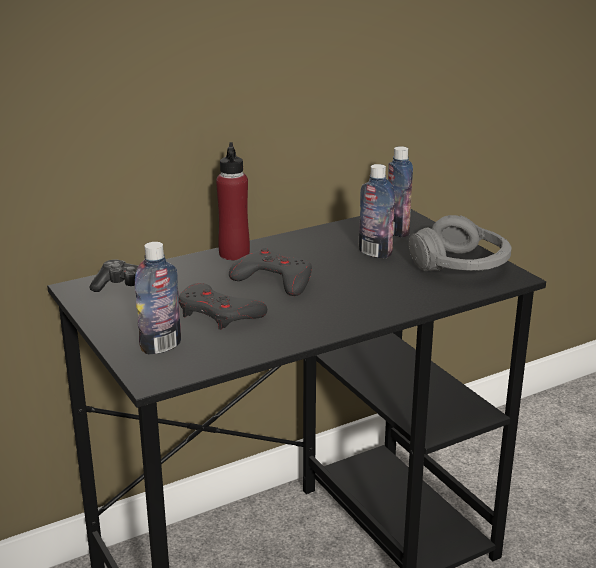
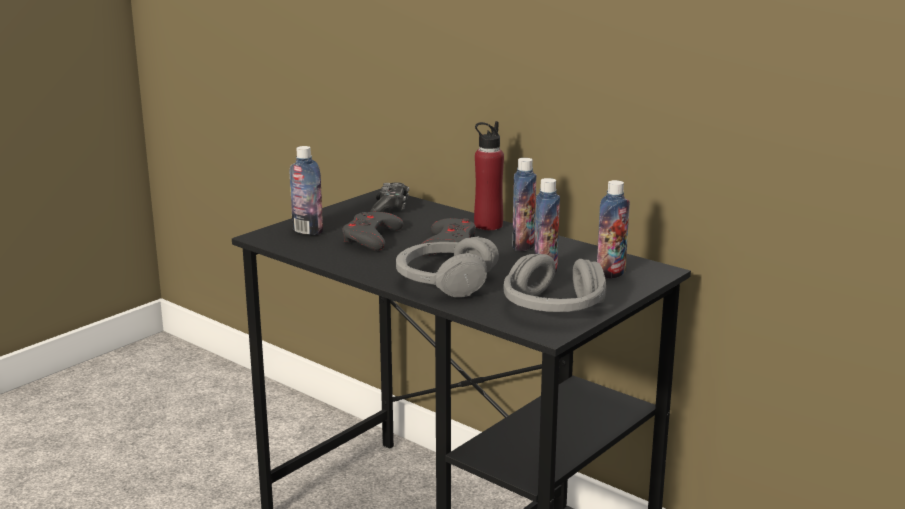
camera: 70 degrees right, 5 degrees down
none -> grey headphones [396,236,499,298]
none -> bottle [512,158,537,251]

